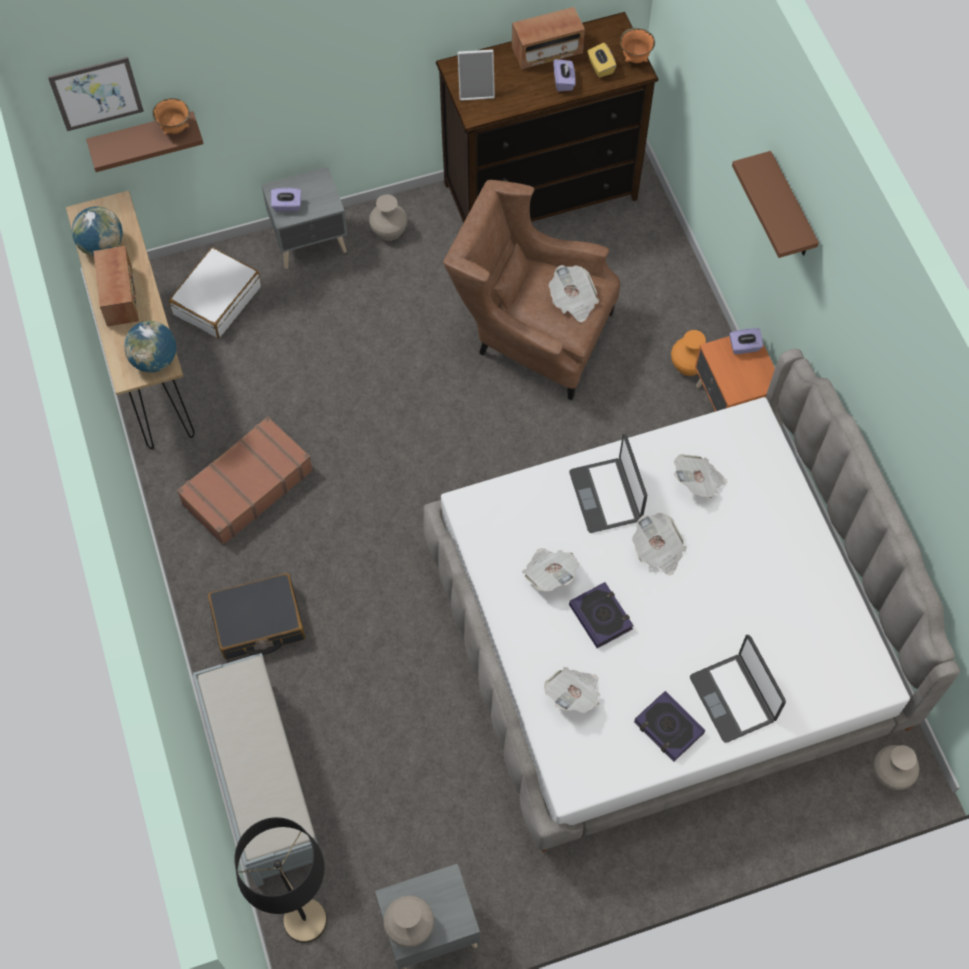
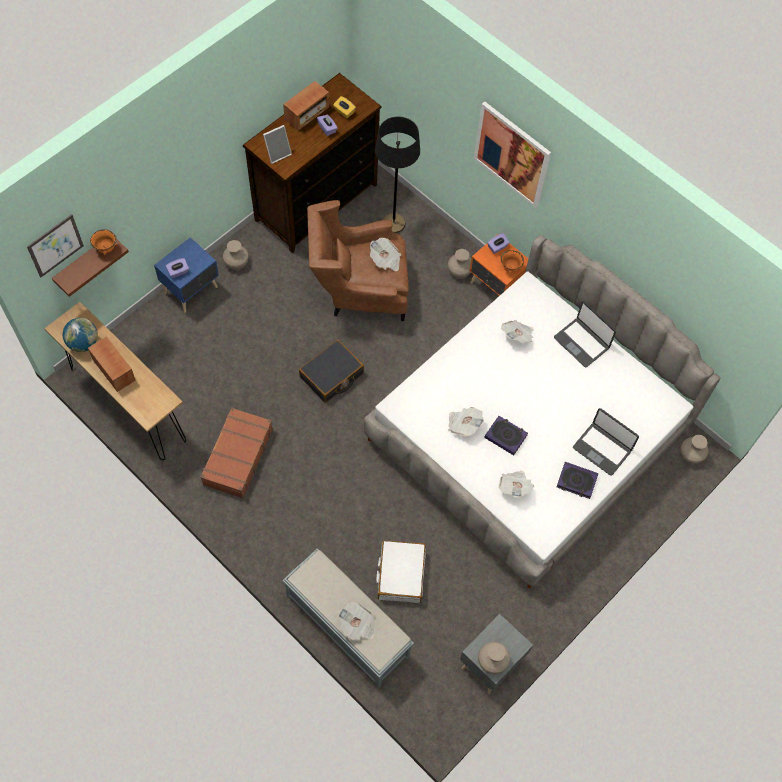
camera: 30 degrees left, 0 degrees up
globe [124,321,176,372] -> none
white suitcase [169,247,261,338] -> white suitcase moved to [377,540,426,603]
black suitcase [208,573,306,659] -> black suitcase moved to [299,340,364,403]
black floor lamp [234,817,327,943] -> black floor lamp moved to [375,116,420,233]
grey nightstand [261,167,348,269] -> blue nightstand [154,237,219,313]
laptop [569,434,647,533] -> laptop moved to [554,301,616,367]
orange bowl [620,28,655,63] -> orange bowl moved to [501,250,524,274]
newspaper [632,513,687,575] -> newspaper moved to [338,601,375,641]
orange vase [671,330,706,376] -> beige vase [448,249,471,279]
brown shelf [732,151,819,258] -> picture [474,102,551,208]

